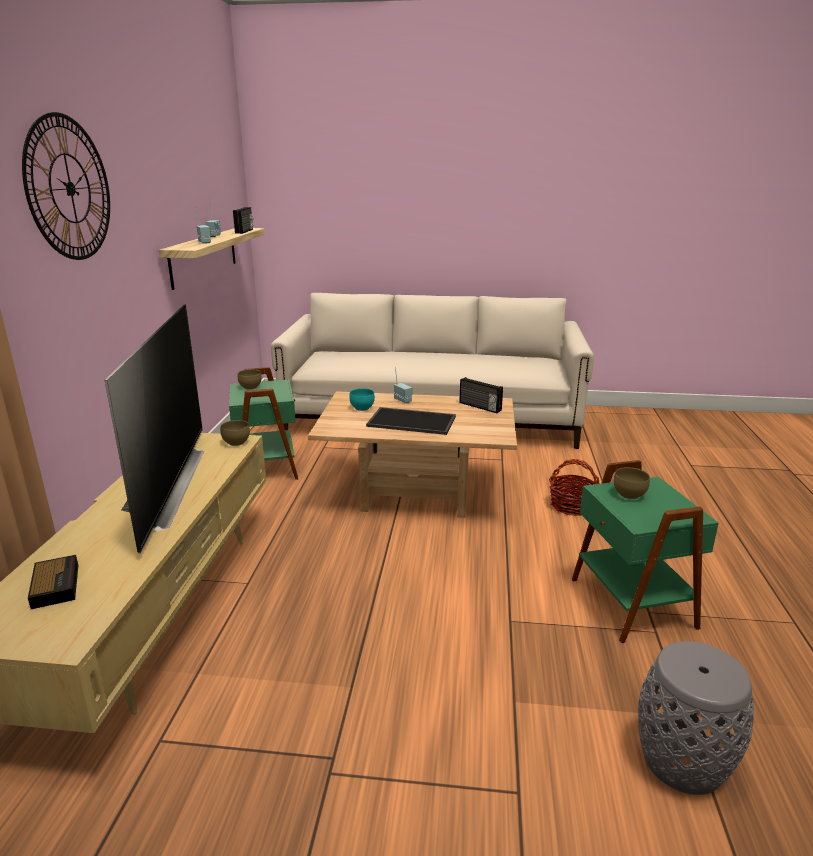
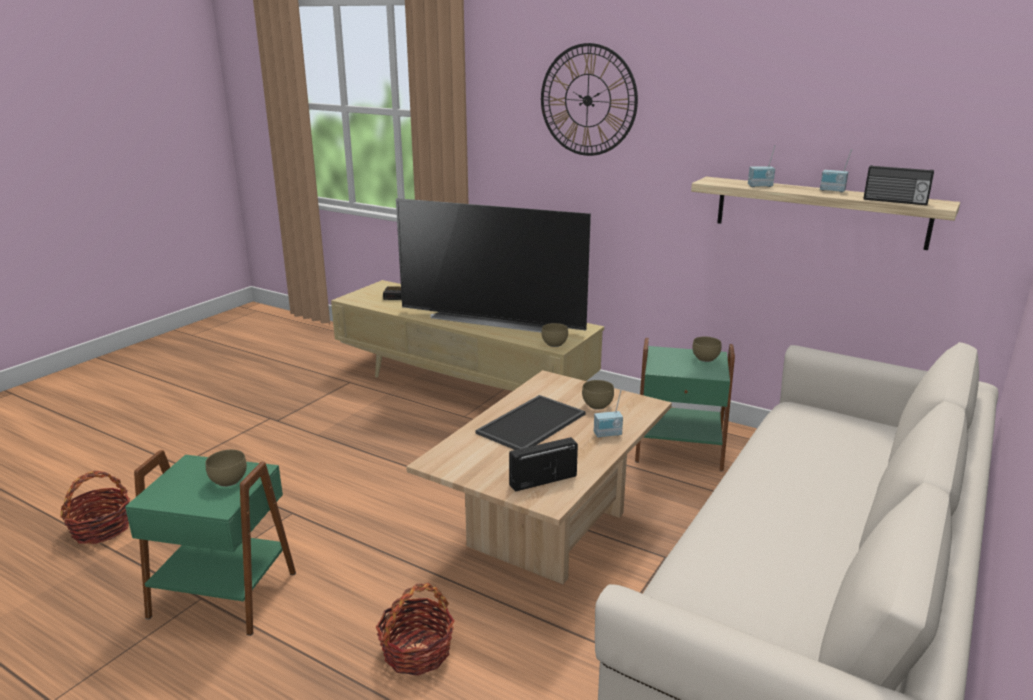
camera: 115 degrees right, 0 degrees up
turquoise bowl [349,388,375,411] -> brown bowl [582,380,614,410]
grey stool [638,641,754,795] -> basket [60,471,130,544]

